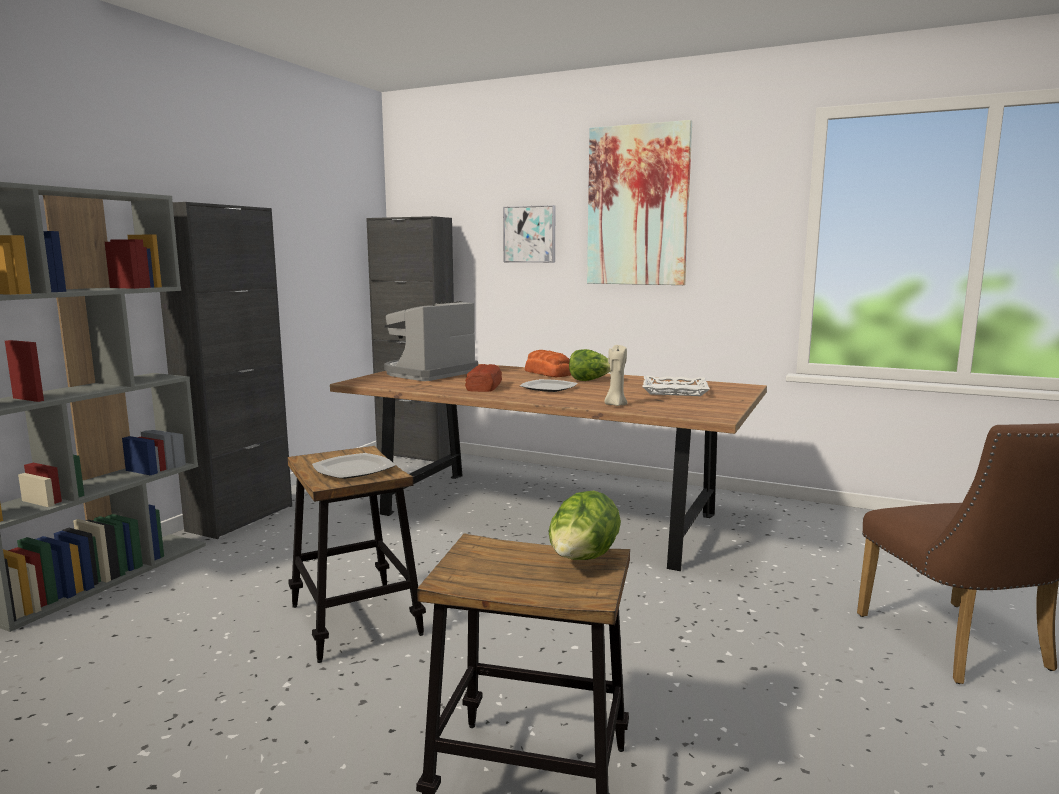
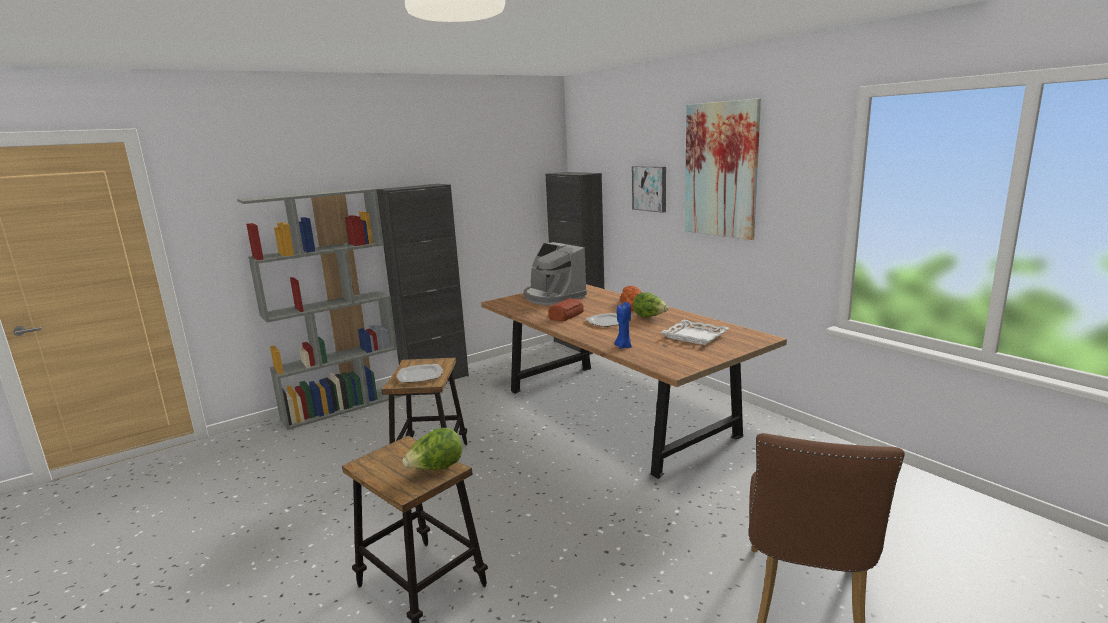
camera: 30 degrees right, 5 degrees up
coffee machine [384,301,478,381] -> coffee machine turned 105 degrees counterclockwise [524,242,587,305]
beige candle [604,345,627,406] -> blue candle [615,302,632,349]

